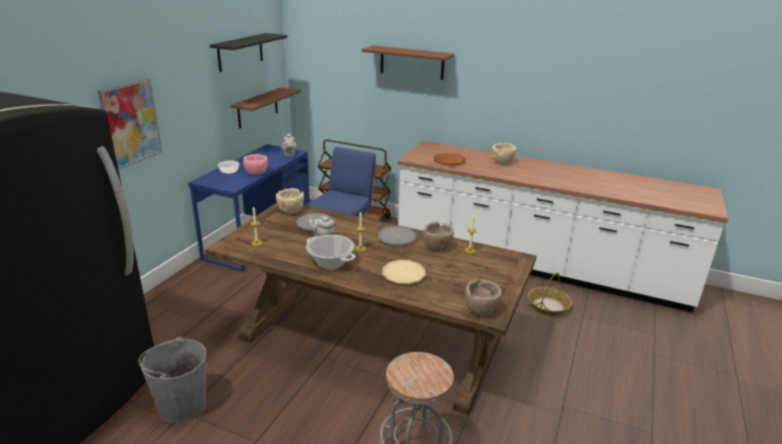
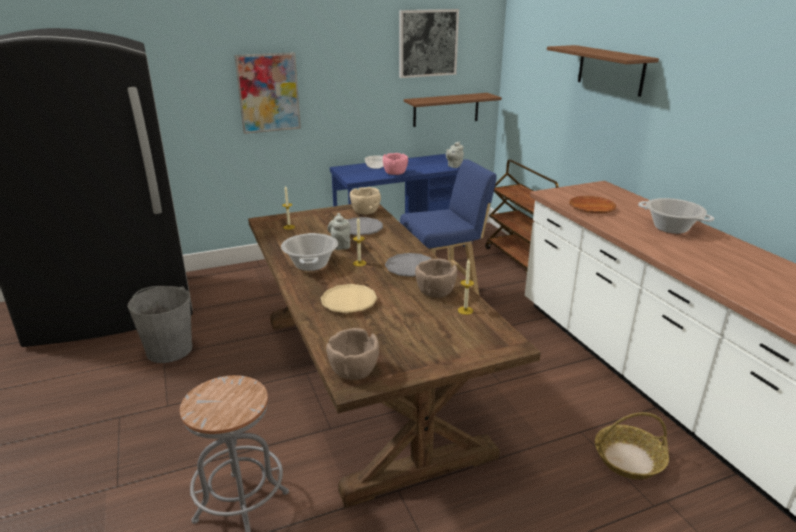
camera: 45 degrees right, 0 degrees up
black shelf [210,33,288,72] -> picture [399,9,459,78]
beige bowl [492,143,516,164] -> cooking pot [638,198,714,234]

